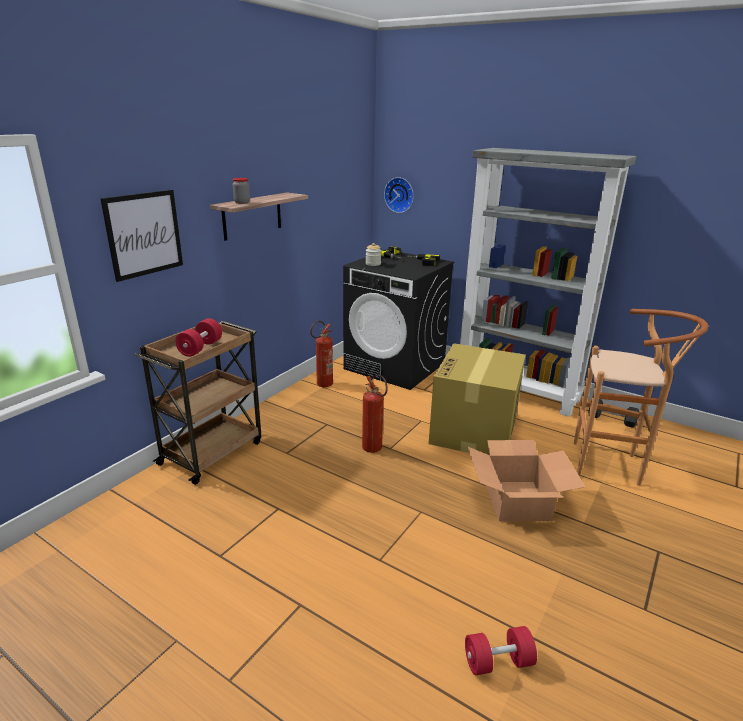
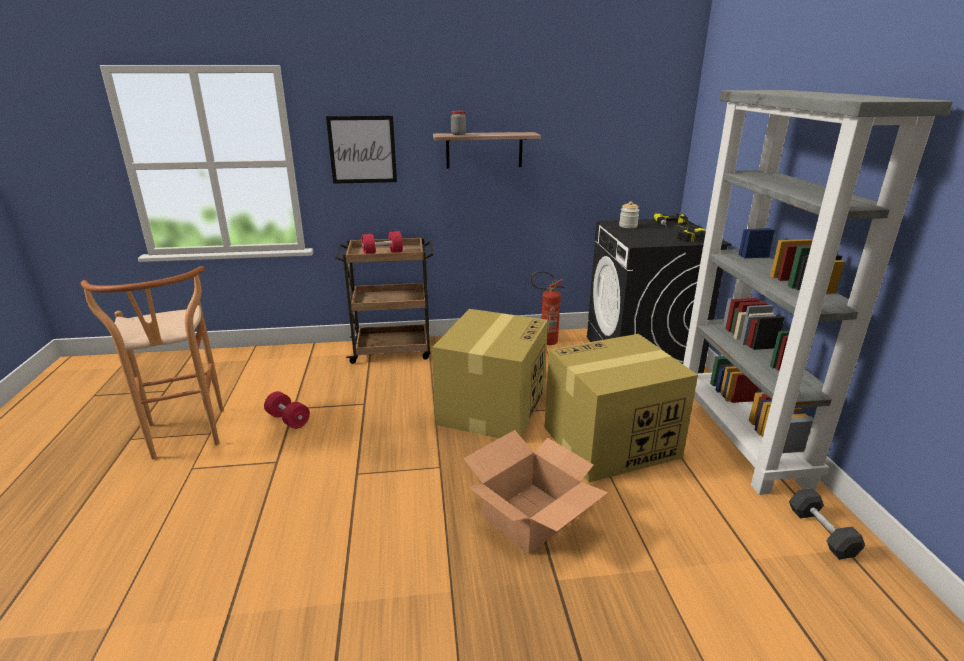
camera: 50 degrees right, 0 degrees up
fire extinguisher [362,374,388,453] -> cardboard box [432,309,548,438]
wall clock [384,177,414,213] -> none
red dumbbell [465,626,537,675] -> red dumbbell moved to [264,391,310,429]
brown stool [574,309,708,486] -> brown stool moved to [81,266,223,459]

